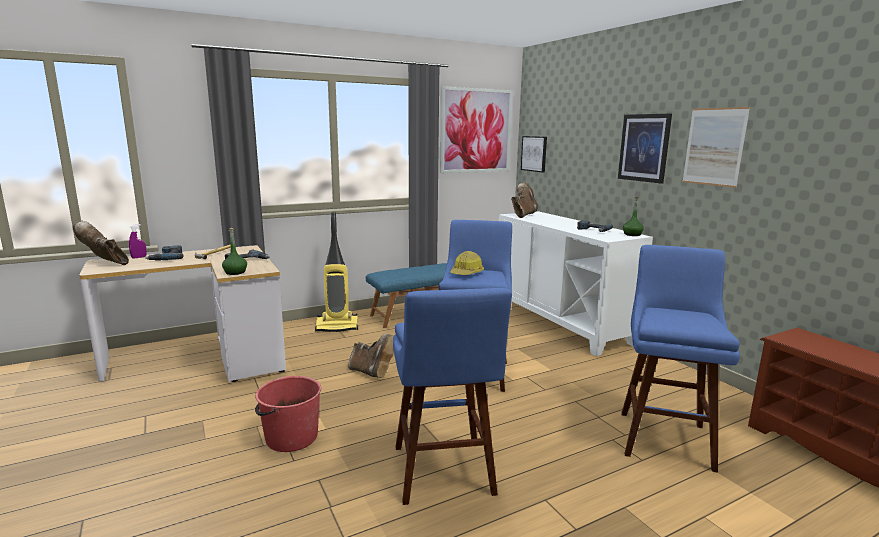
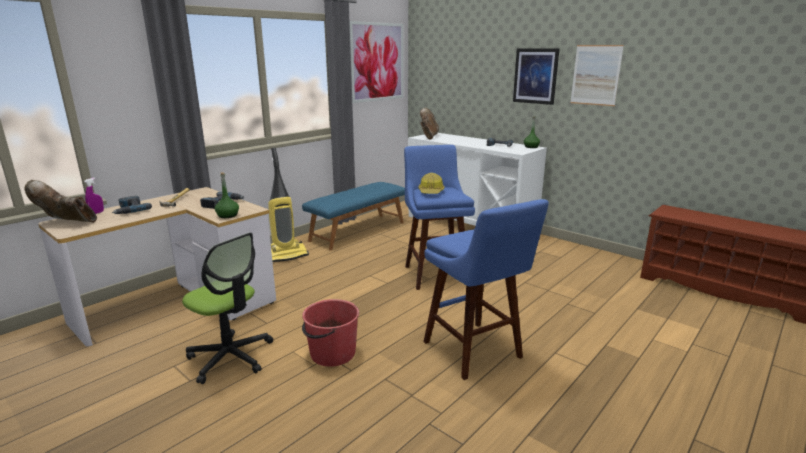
camera: 20 degrees left, 5 degrees up
brown boot [348,334,394,378] -> none
picture [521,136,547,172] -> none
blue stool [621,245,740,473] -> none
none -> office chair [182,233,273,384]

